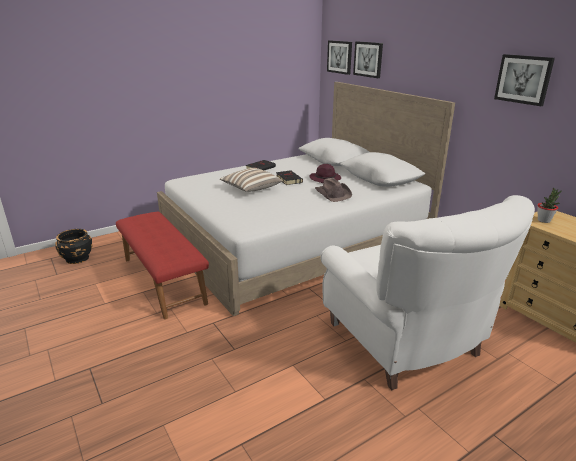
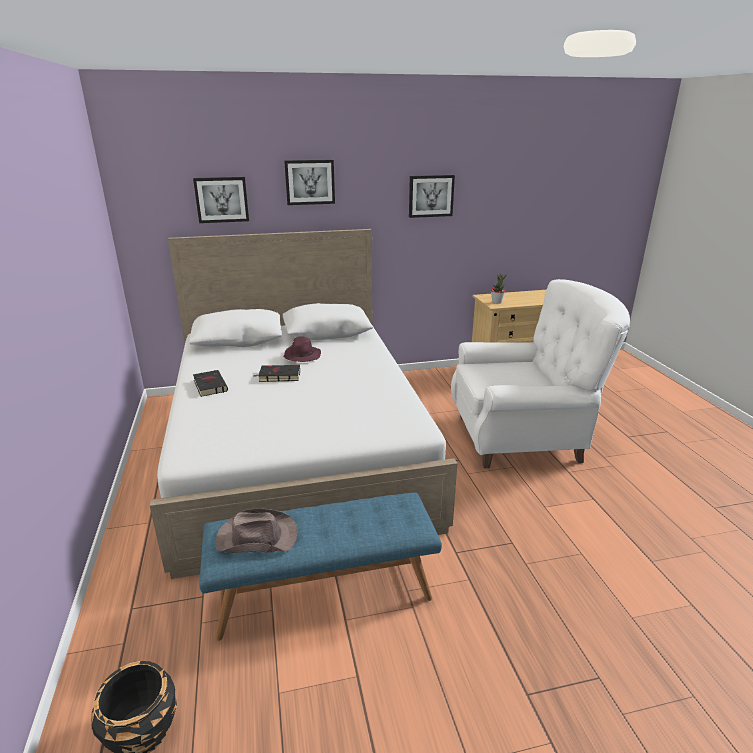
camera: 70 degrees left, 0 degrees up
red bench [116,212,209,319] -> blue bench [199,492,442,641]
pillow [220,168,282,192] -> none
brown hat [315,178,352,202] -> brown hat moved to [215,508,297,553]
picture [327,40,352,75] -> picture moved to [284,160,335,205]

